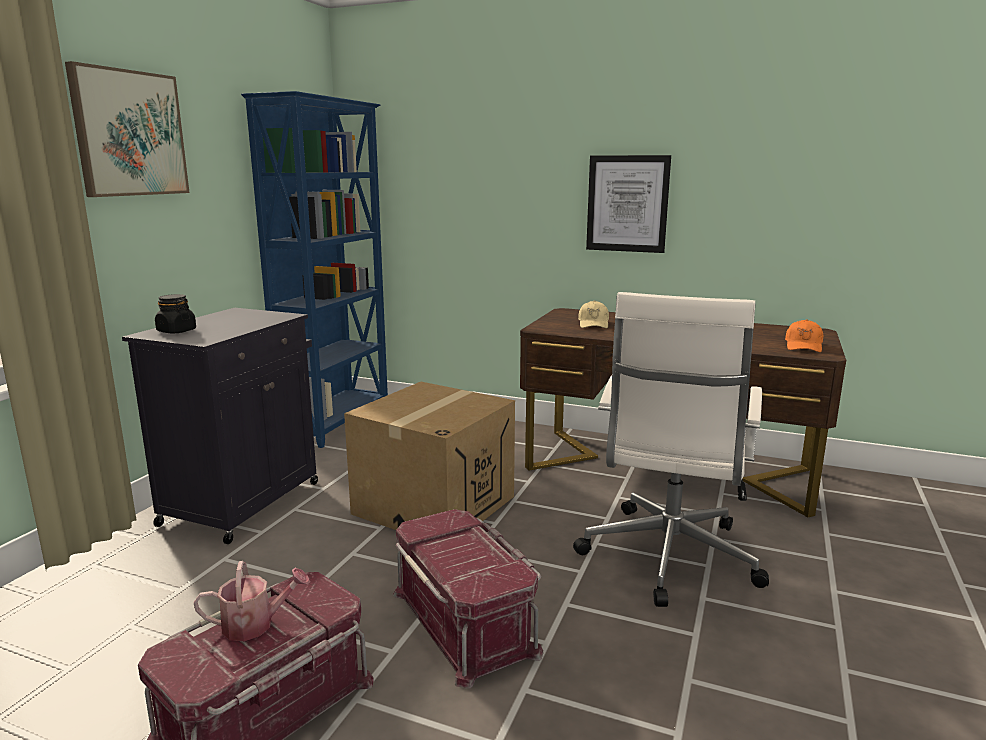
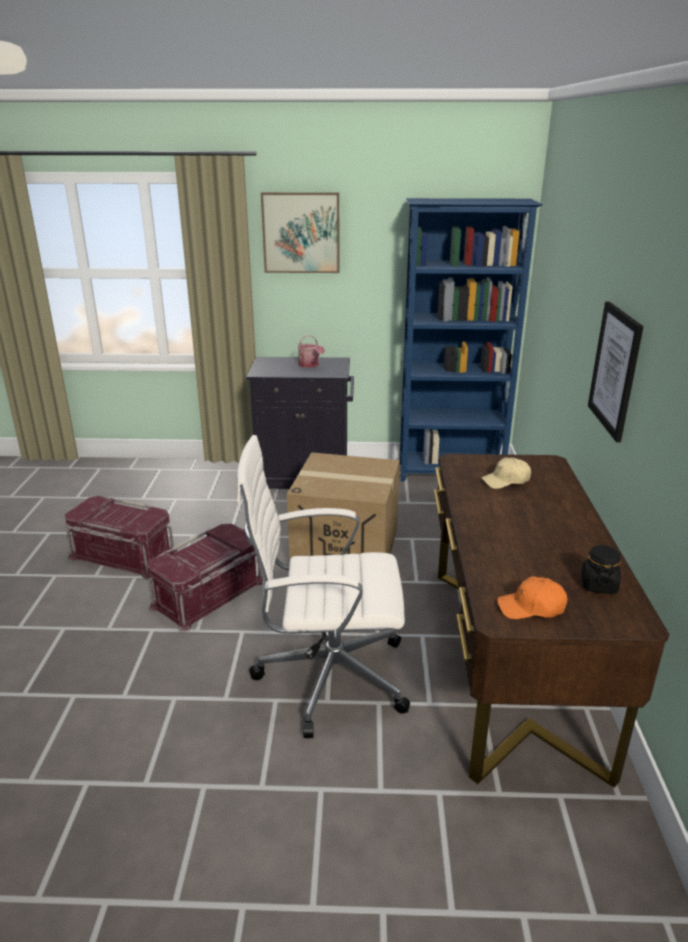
camera: 70 degrees right, 10 degrees up
black jar [155,294,196,333] -> black jar moved to [581,545,621,594]
watering can [194,561,310,641] -> watering can moved to [298,335,325,368]

